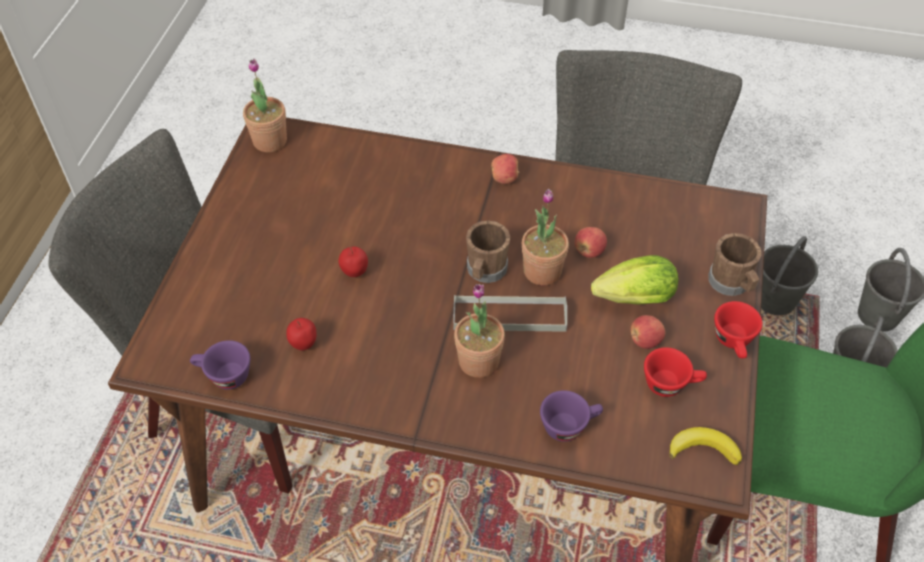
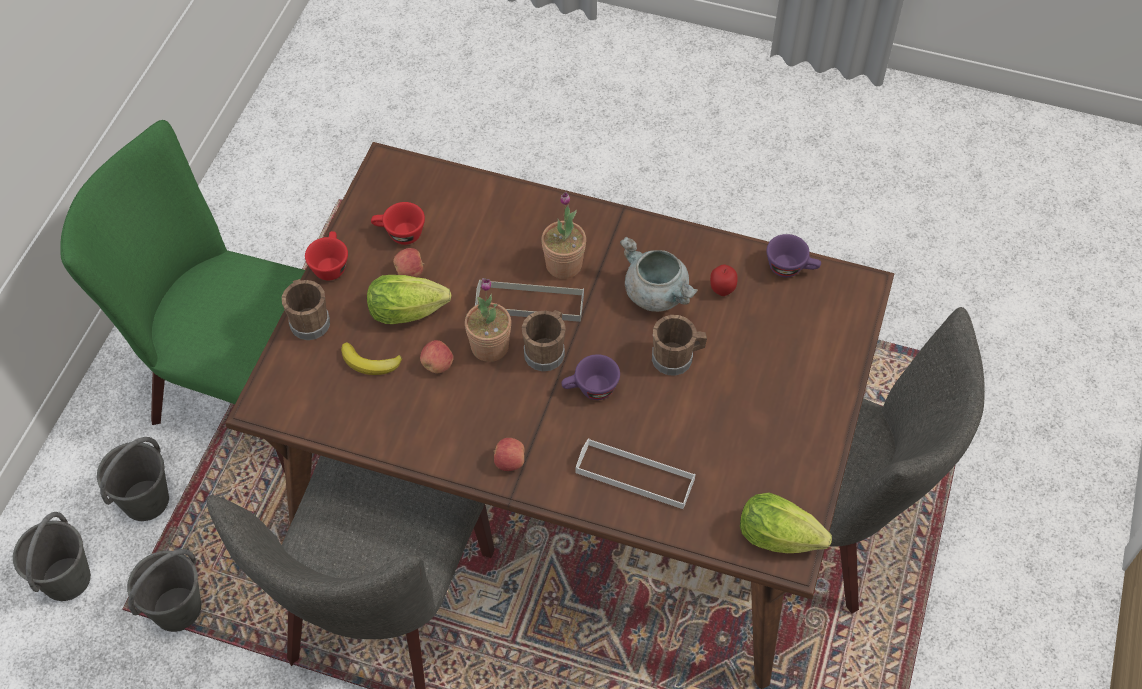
camera: 175 degrees left, 5 degrees up
potted plant [243,58,287,152] -> lettuce [740,493,832,553]
apple [338,247,368,277] -> brown mug [652,315,707,376]
purple cup [540,390,603,442] -> purple cup moved to [562,354,620,400]
banana [669,427,742,465] -> banana moved to [341,342,402,375]
none -> white tray [576,438,696,509]
none -> grey cooking pot [620,237,698,312]

